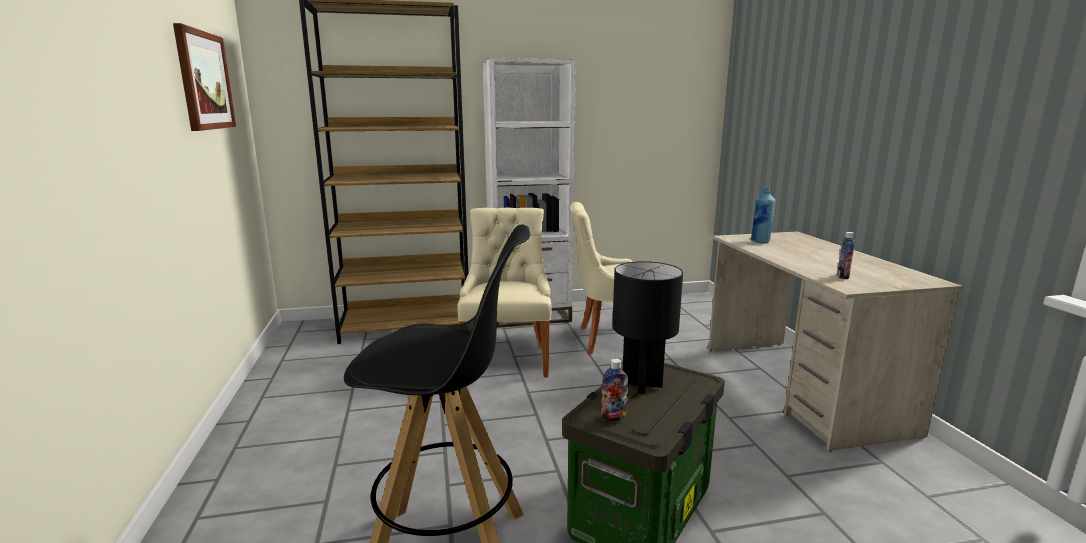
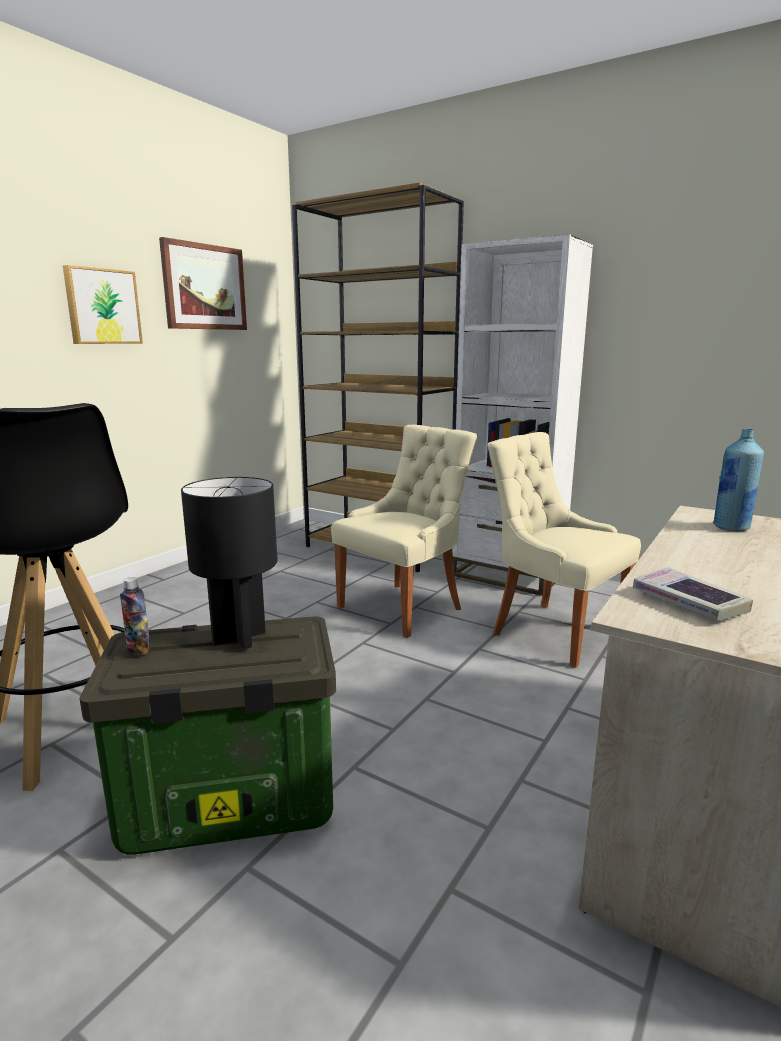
camera: 45 degrees right, 0 degrees up
bottle [837,232,855,279] -> book [633,567,753,621]
none -> picture [63,265,143,344]

